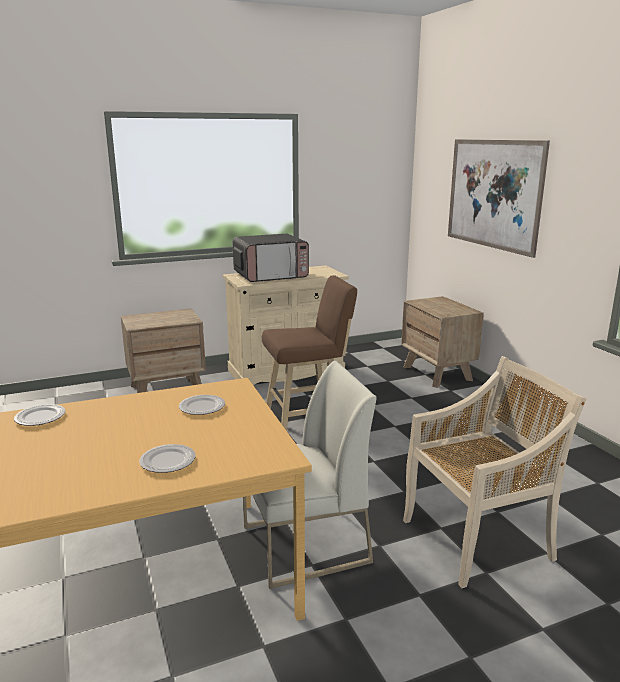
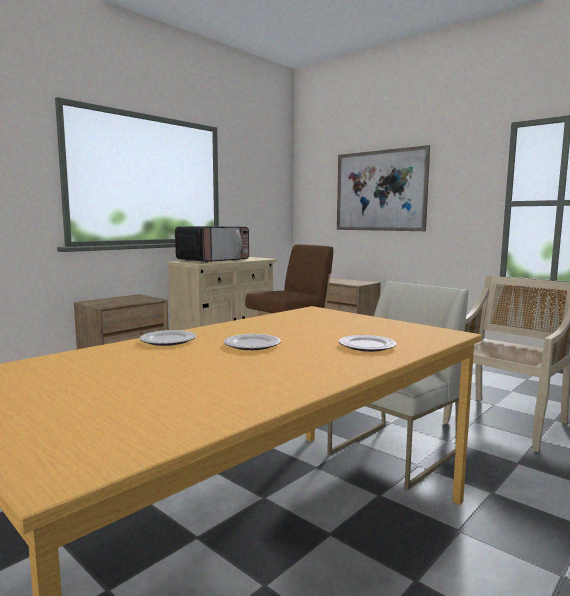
camera: 25 degrees left, 10 degrees down
plate [179,395,225,415] -> plate moved to [224,334,281,350]

